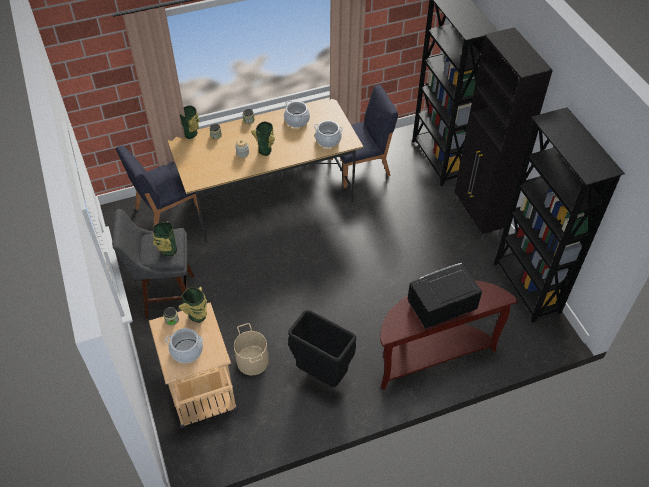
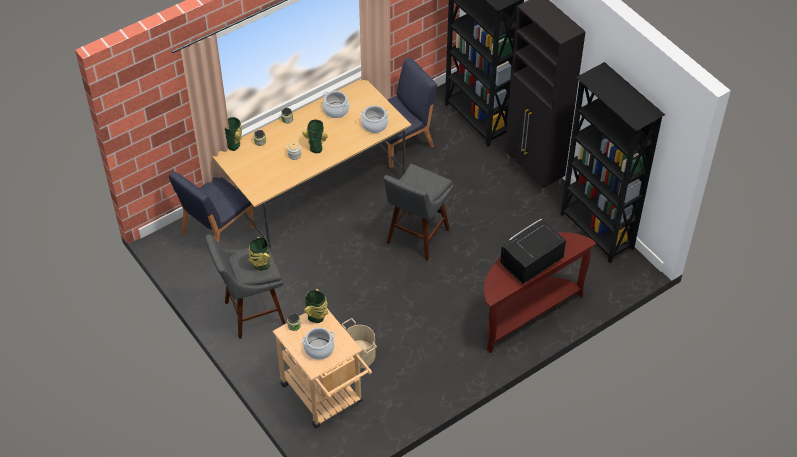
camera: 15 degrees left, 0 degrees up
black trash can [288,310,356,387] -> none
none -> grey stool [384,164,453,261]

